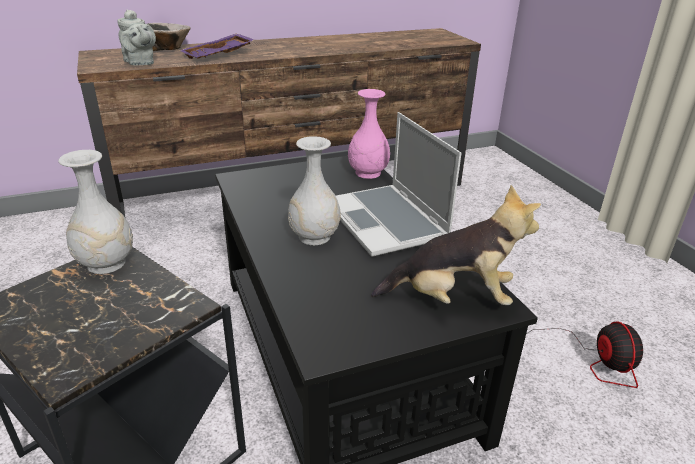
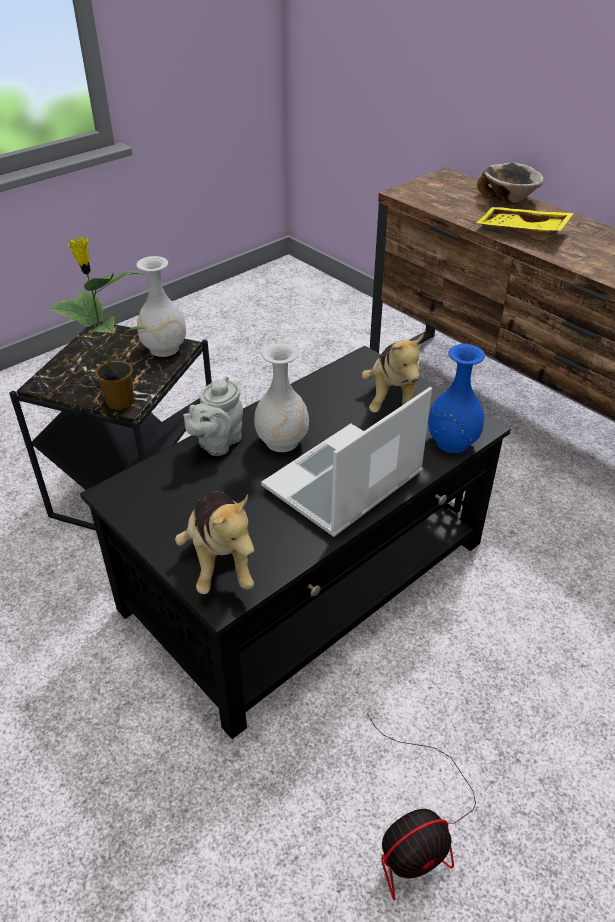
camera: 70 degrees right, 10 degrees up
grey teapot [117,9,156,66] -> grey teapot moved to [183,376,243,456]
purple tray [179,34,255,59] -> yellow tray [476,207,574,233]
pink vase [348,89,390,179] -> blue vase [428,344,485,453]
none -> potted plant [47,237,145,410]
none -> plush toy [362,334,424,413]

